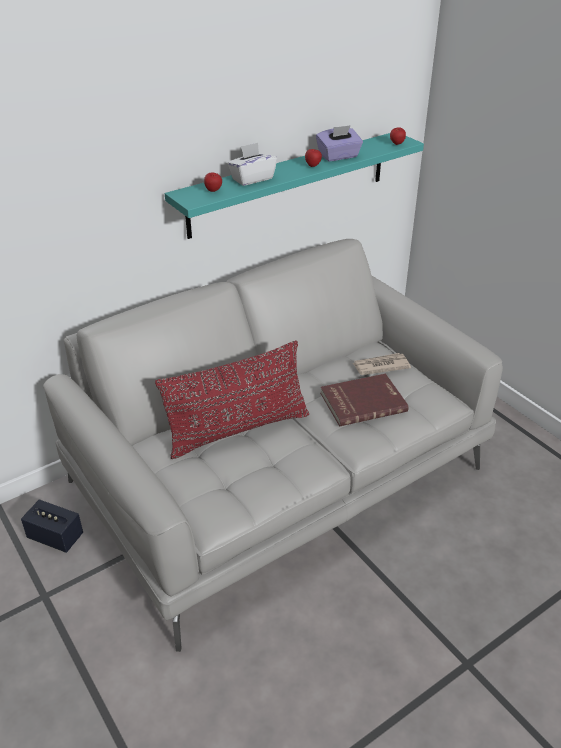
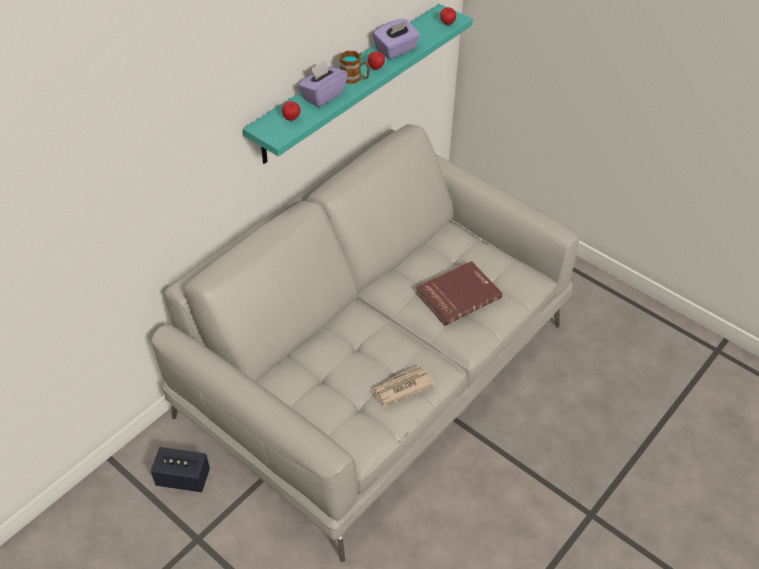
camera: 15 degrees left, 10 degrees up
red pillow [155,340,309,459] -> none
white tissue box [227,143,277,186] -> purple tissue box [298,61,348,107]
newspaper [352,353,411,375] -> newspaper moved to [370,365,435,407]
none -> mug [340,51,370,84]

